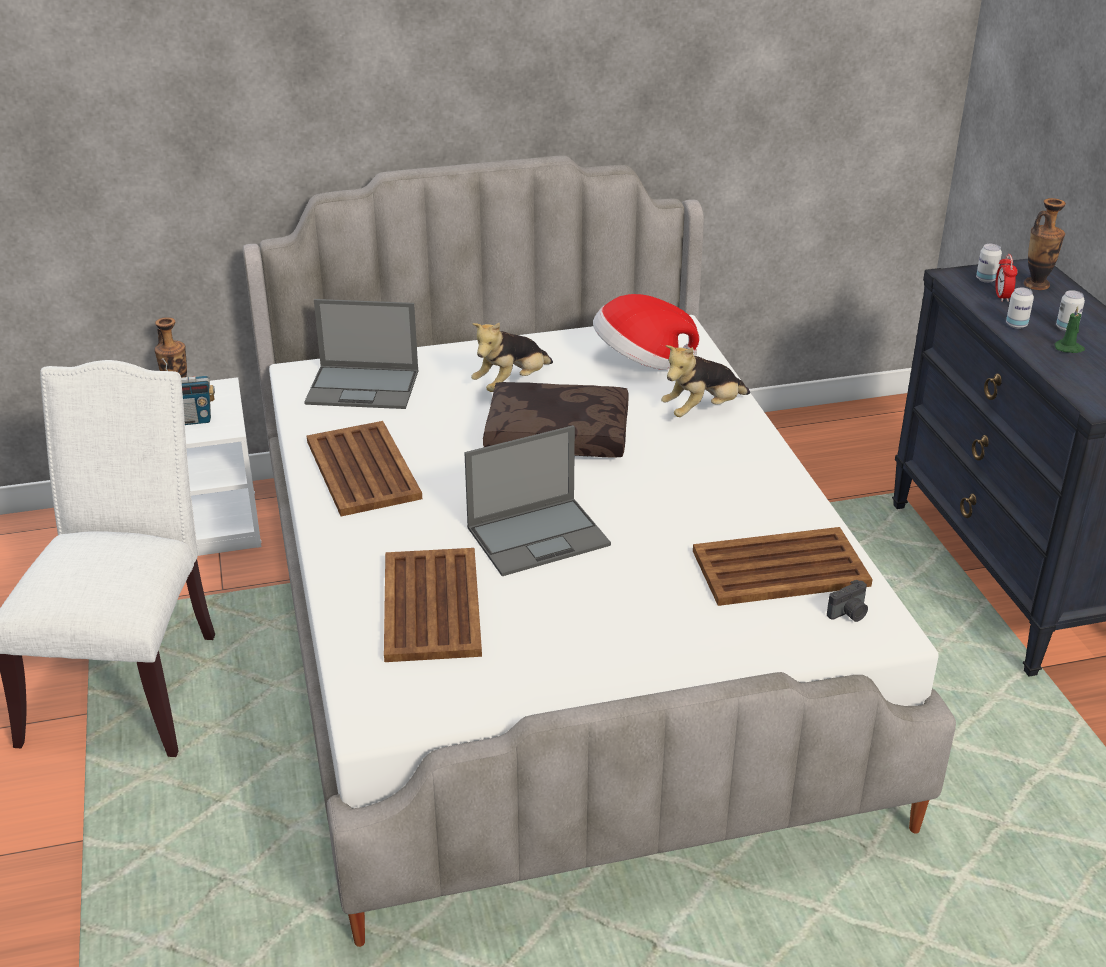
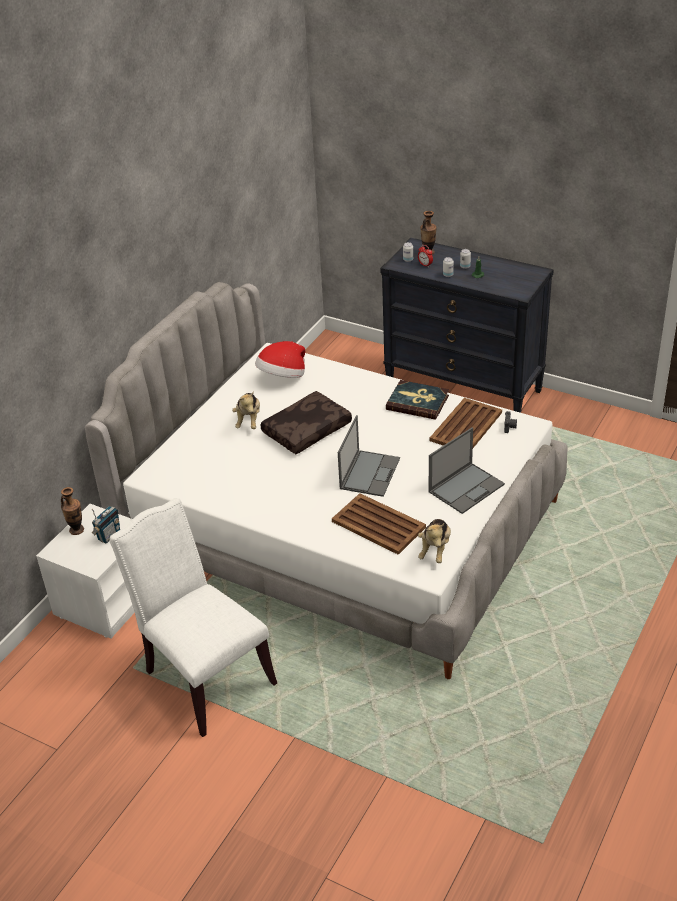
camera: 45 degrees left, 5 degrees up
laptop [304,299,418,409] -> laptop moved to [429,427,505,514]
brown tray [307,421,422,516] -> none
plush toy [661,345,750,417] -> plush toy moved to [418,519,451,563]
none -> book [386,380,449,420]

